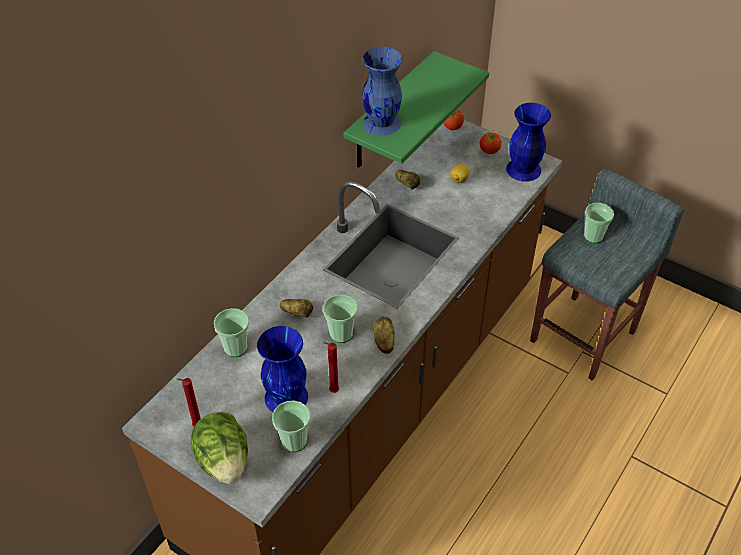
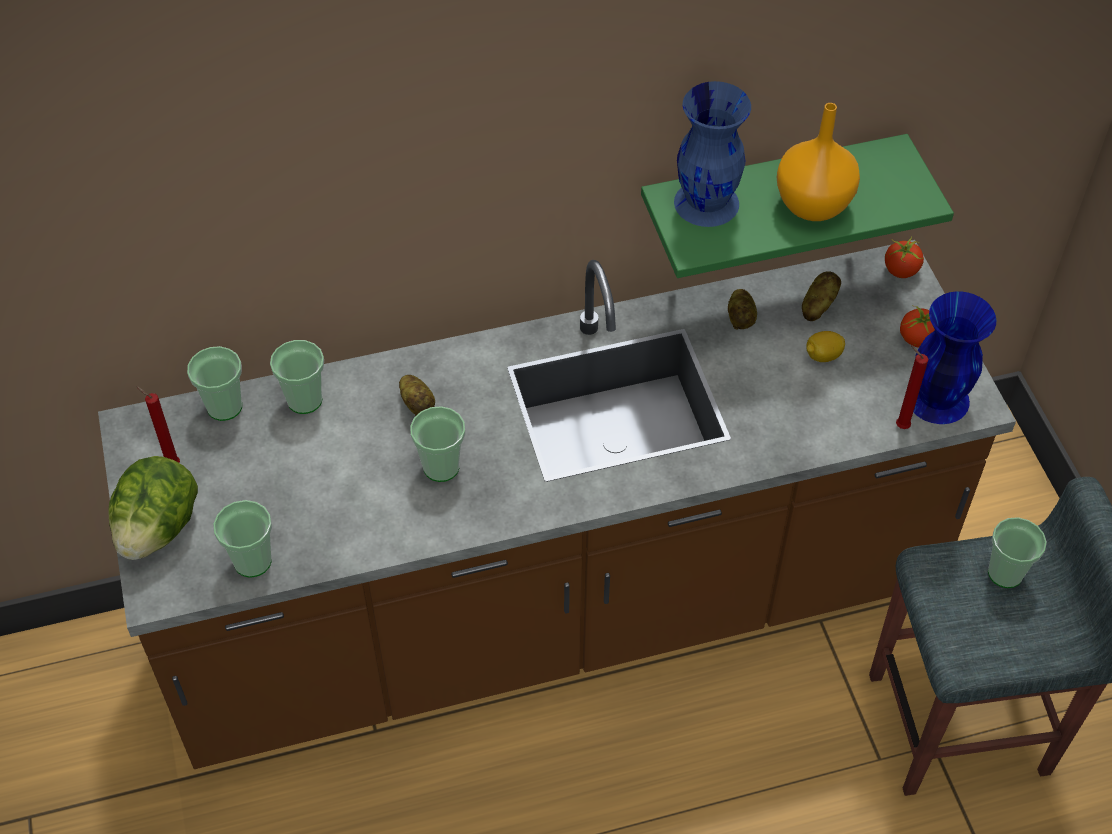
camera: 40 degrees right, 5 degrees up
blue vase [257,326,308,412] -> none
red candle [323,342,339,393] -> red candle moved to [896,346,928,429]
potato [374,317,394,354] -> potato moved to [802,271,841,321]
none -> cup [187,346,242,421]
none -> orange vase [777,103,860,221]

